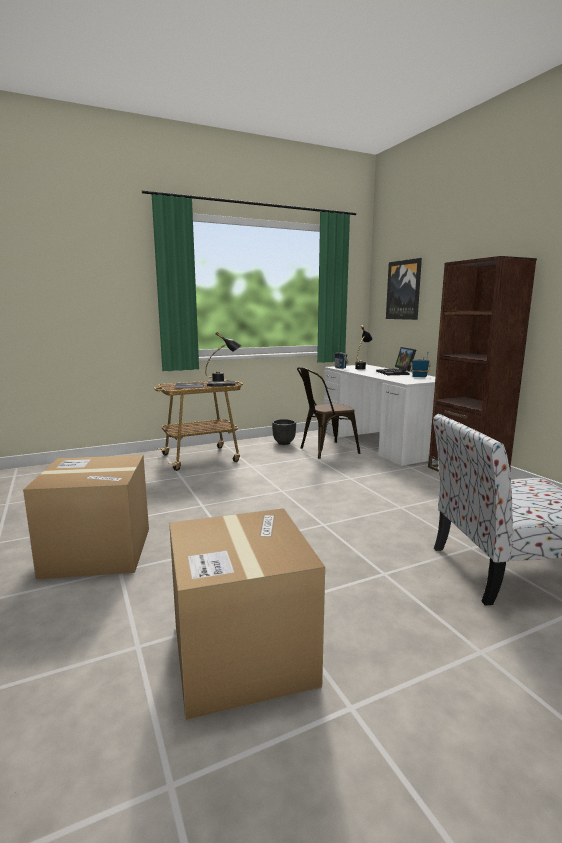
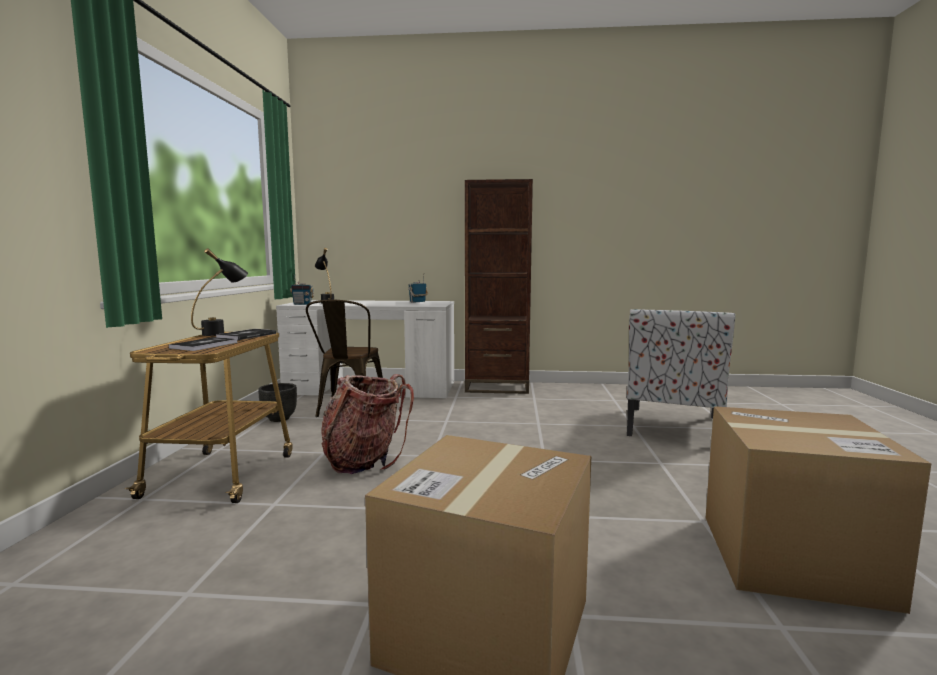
camera: 60 degrees left, 5 degrees down
laptop [376,347,416,375] -> none
picture [386,258,422,320] -> none
none -> backpack [321,374,414,474]

